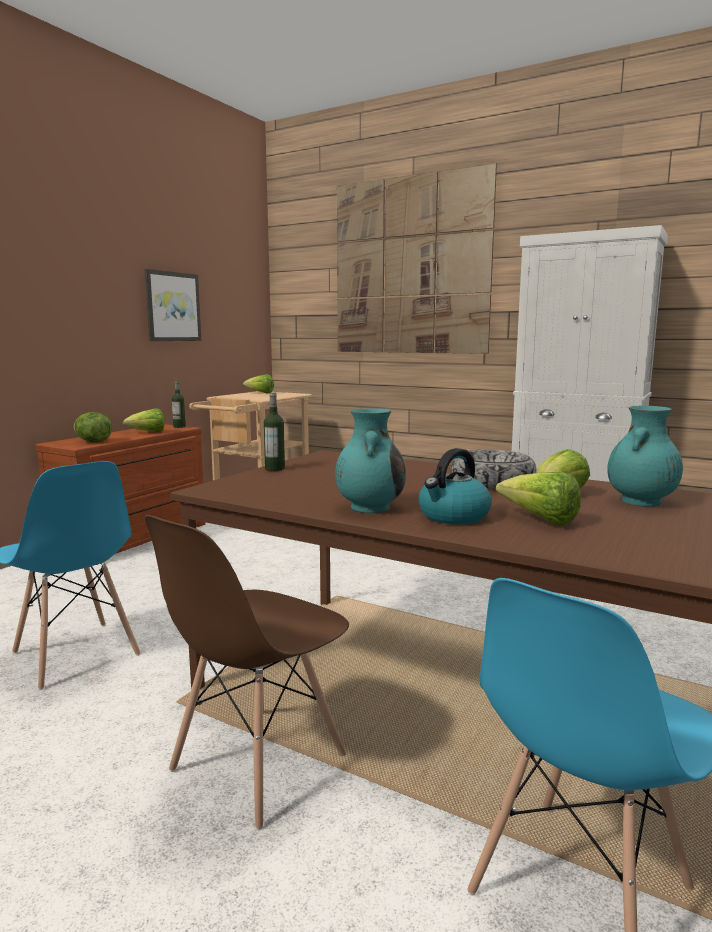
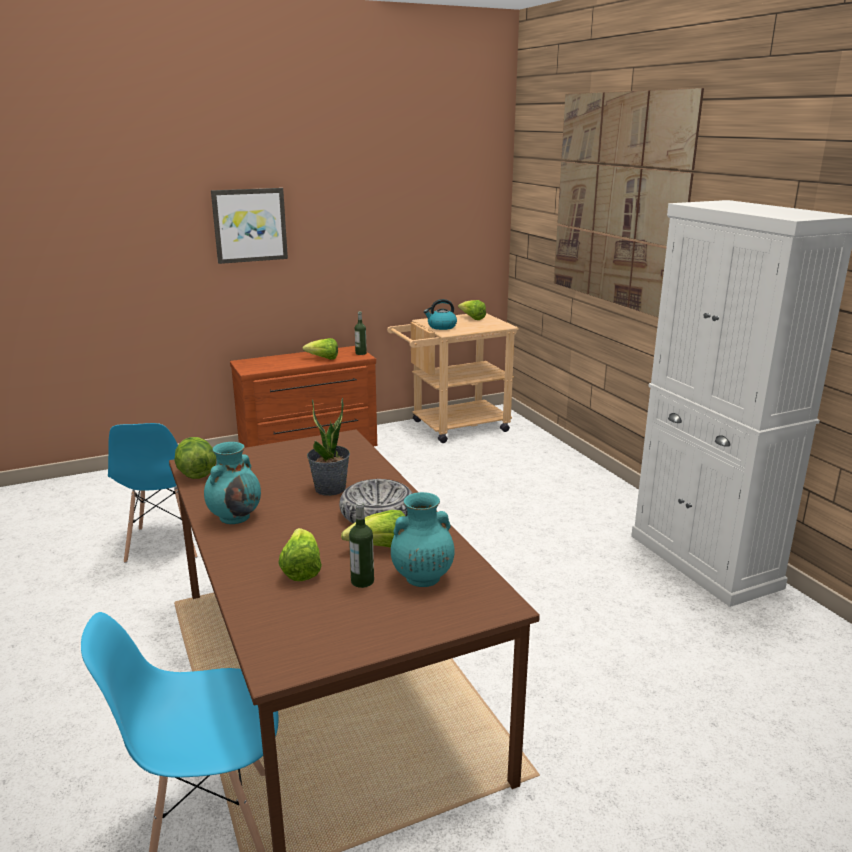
camera: 35 degrees right, 10 degrees up
lettuce [74,412,112,442] -> lettuce moved to [174,437,216,479]
picture [144,269,201,341] -> picture moved to [211,188,288,264]
brown chair [145,515,349,830] -> none
bottle [264,393,285,471] -> bottle moved to [349,502,374,588]
kettle [419,448,492,524] -> kettle moved to [424,299,457,330]
none -> potted plant [307,397,350,496]

